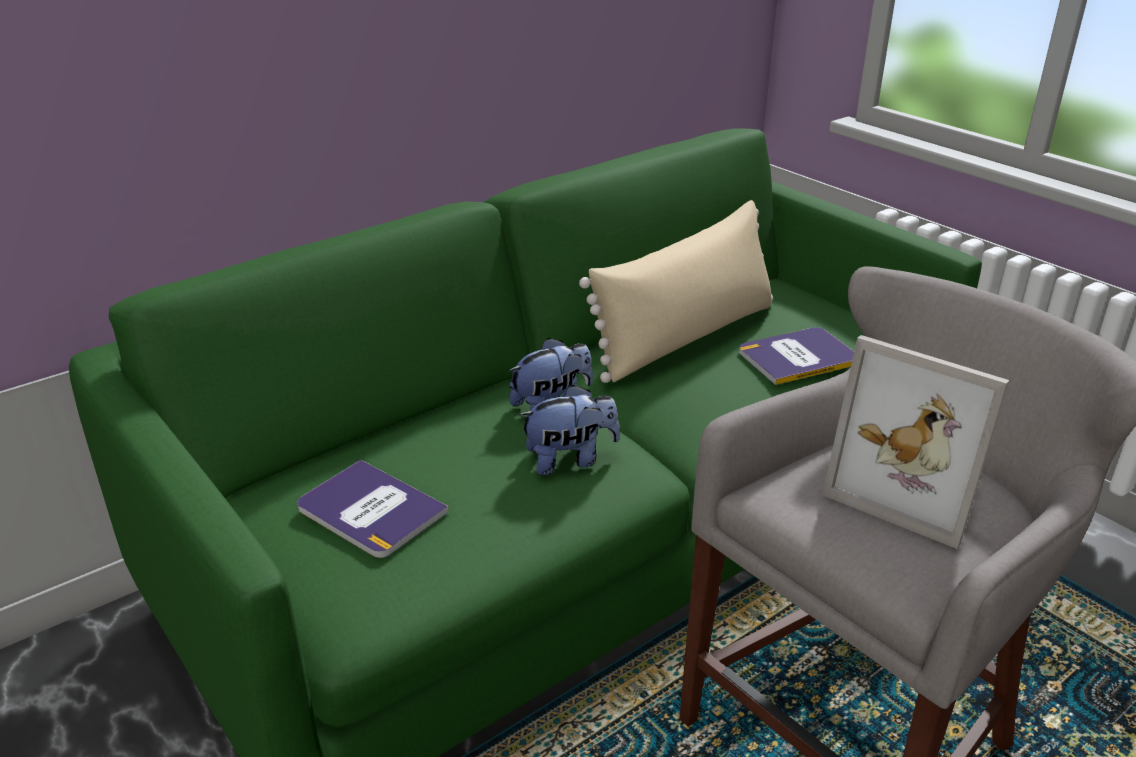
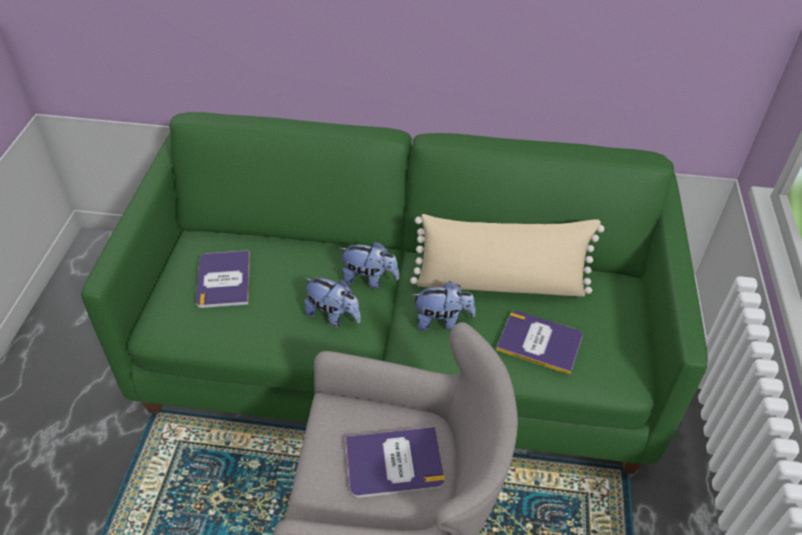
camera: 45 degrees right, 15 degrees up
picture frame [822,335,1009,549] -> book [345,427,444,498]
none -> plush toy [412,281,476,331]

